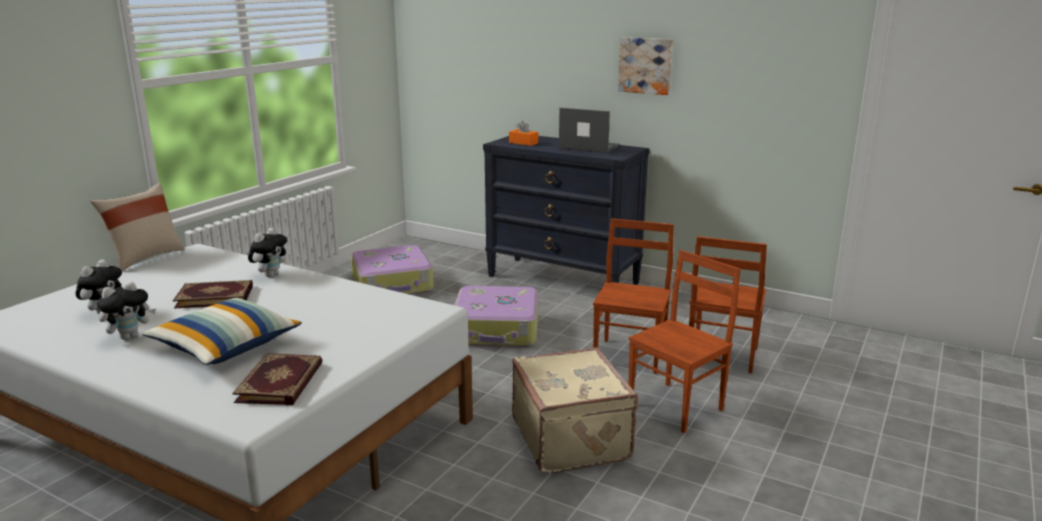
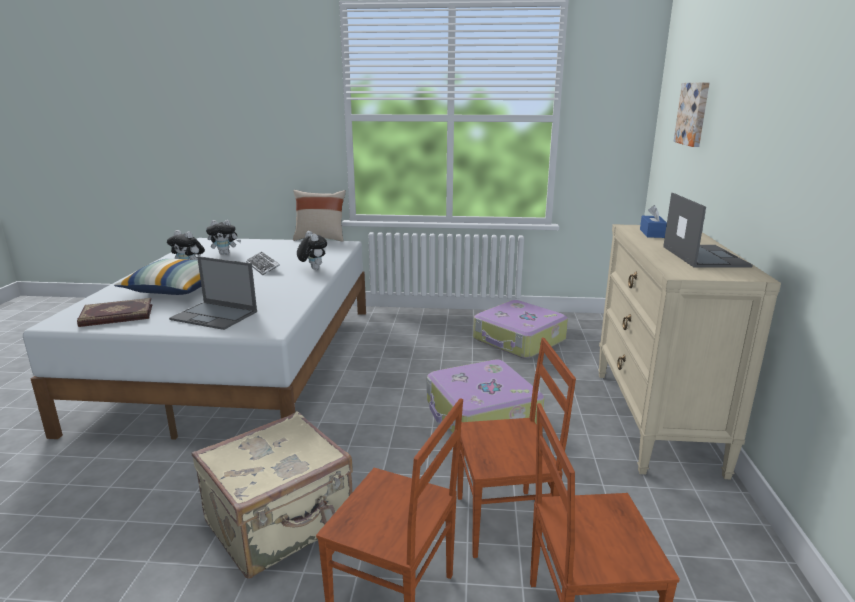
camera: 65 degrees right, 0 degrees up
book [173,280,253,308] -> keyboard [246,252,280,275]
plush toy [248,228,287,277] -> plush toy turned 120 degrees counterclockwise [297,231,327,270]
black dresser [483,136,650,285] -> beige dresser [598,224,781,480]
orange tissue box [509,121,538,146] -> blue tissue box [640,205,667,238]
picture [618,37,673,95] -> picture moved to [673,82,709,147]
none -> laptop [169,256,257,330]

